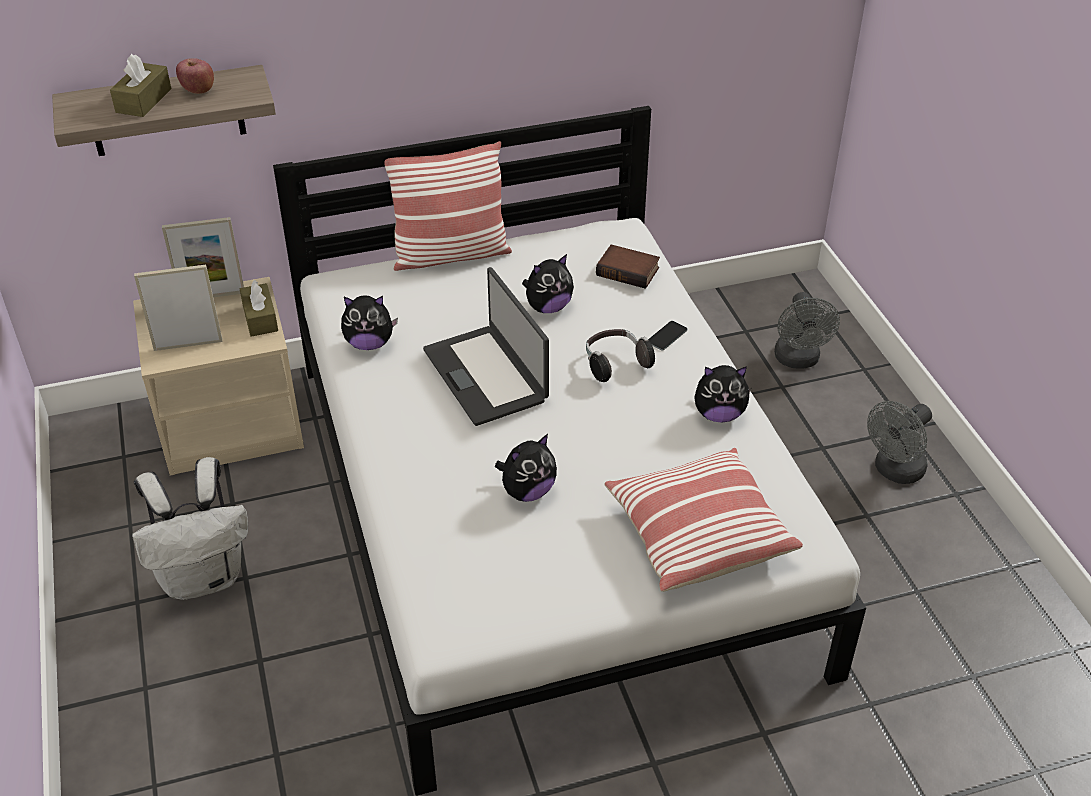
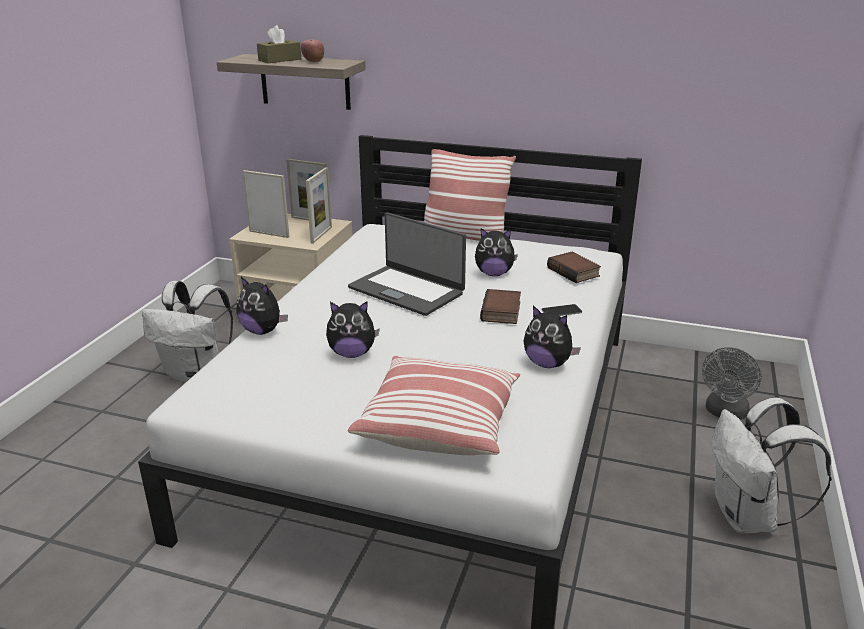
camera: 35 degrees right, 15 degrees down
brown tissue box [240,280,278,337] -> picture frame [306,167,332,243]
plush toy [341,295,398,350] -> plush toy moved to [236,277,288,335]
laptop [423,267,549,426] -> laptop turned 60 degrees counterclockwise [348,212,466,316]
headphones [586,329,655,382] -> book [480,289,521,324]
grey fan [867,401,932,484] -> white backpack [712,397,832,533]

